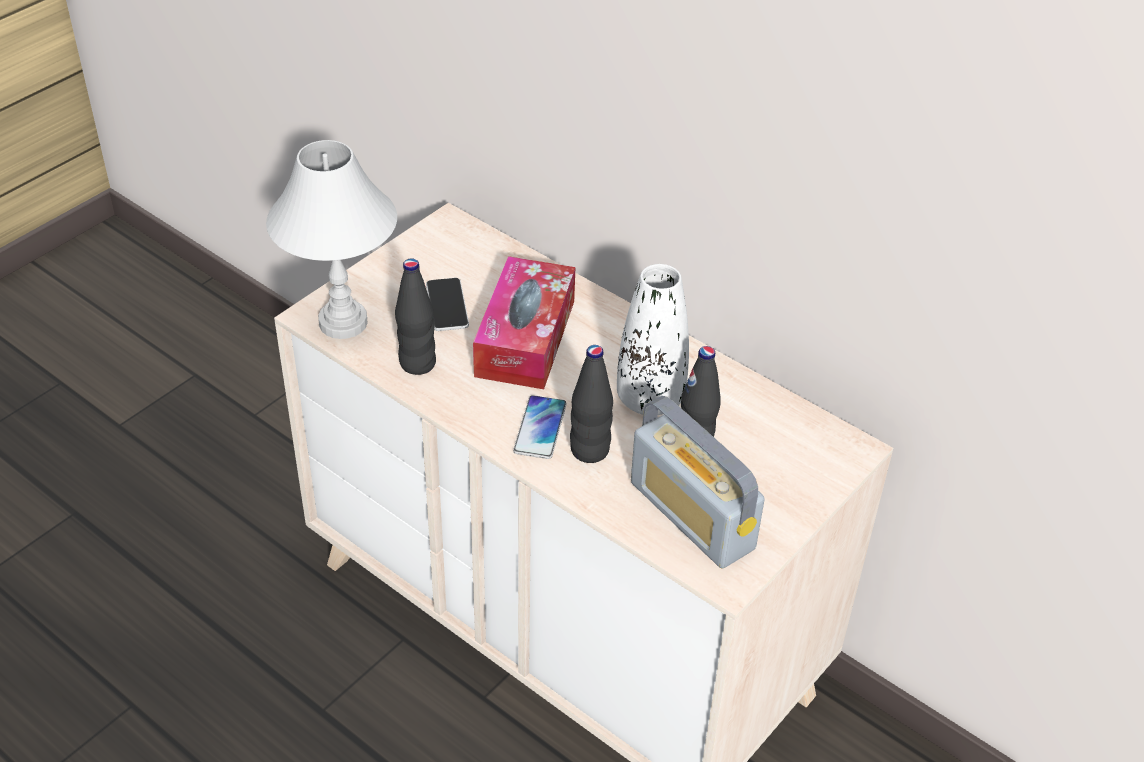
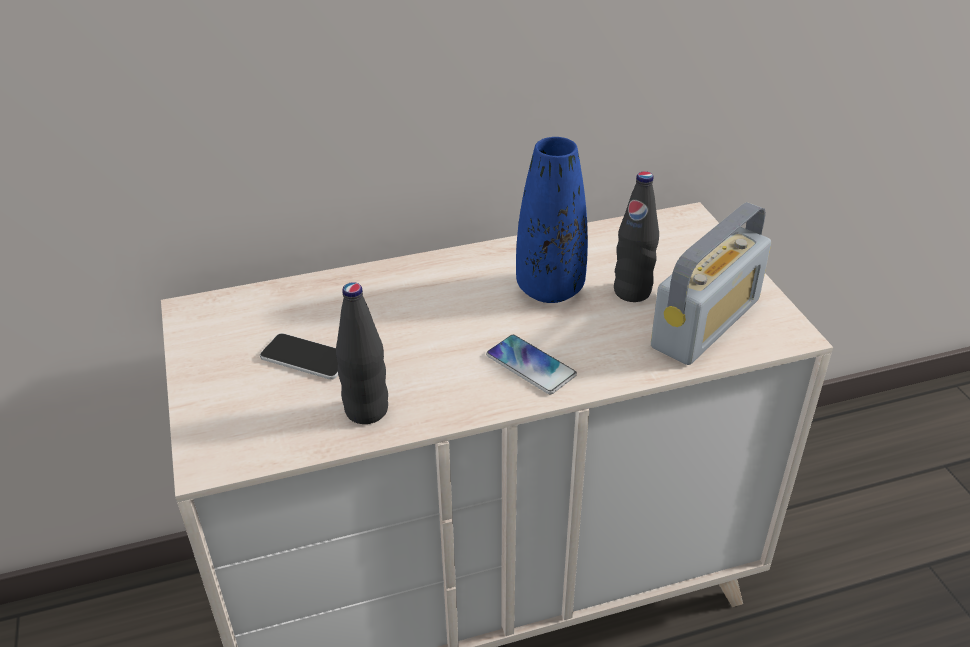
camera: 55 degrees left, 5 degrees down
white table lamp [266,140,397,339] -> none
tissue box [473,256,575,389] -> none
black bottle [570,345,613,463] -> none
white vase [617,264,689,415] -> blue vase [516,137,588,303]
radio [631,396,765,568] -> radio turned 45 degrees counterclockwise [651,202,771,365]

